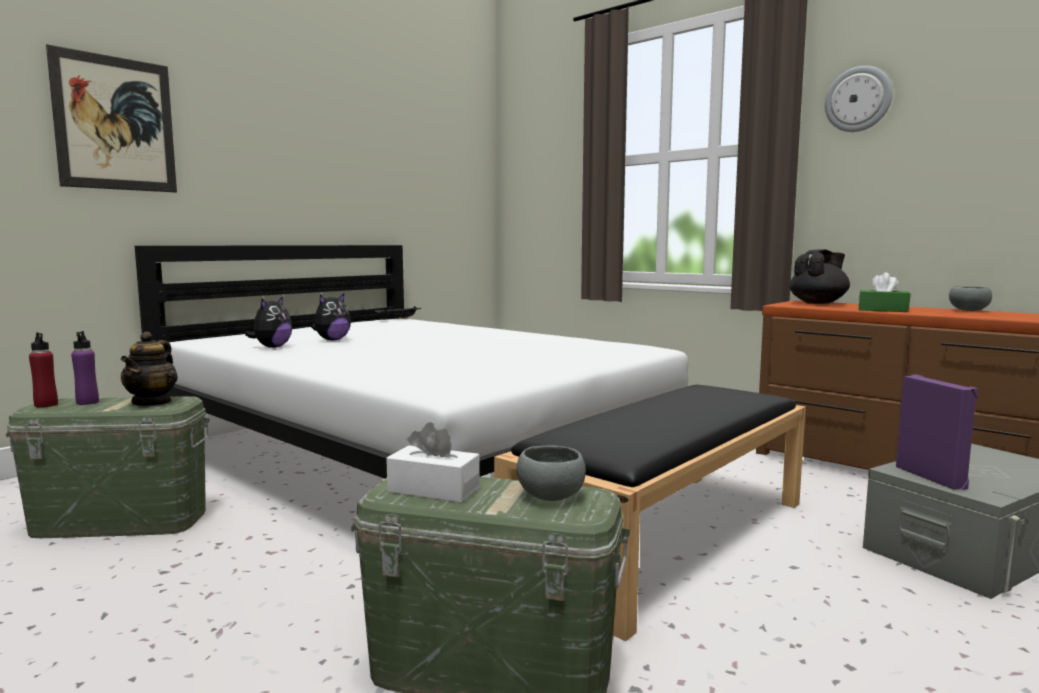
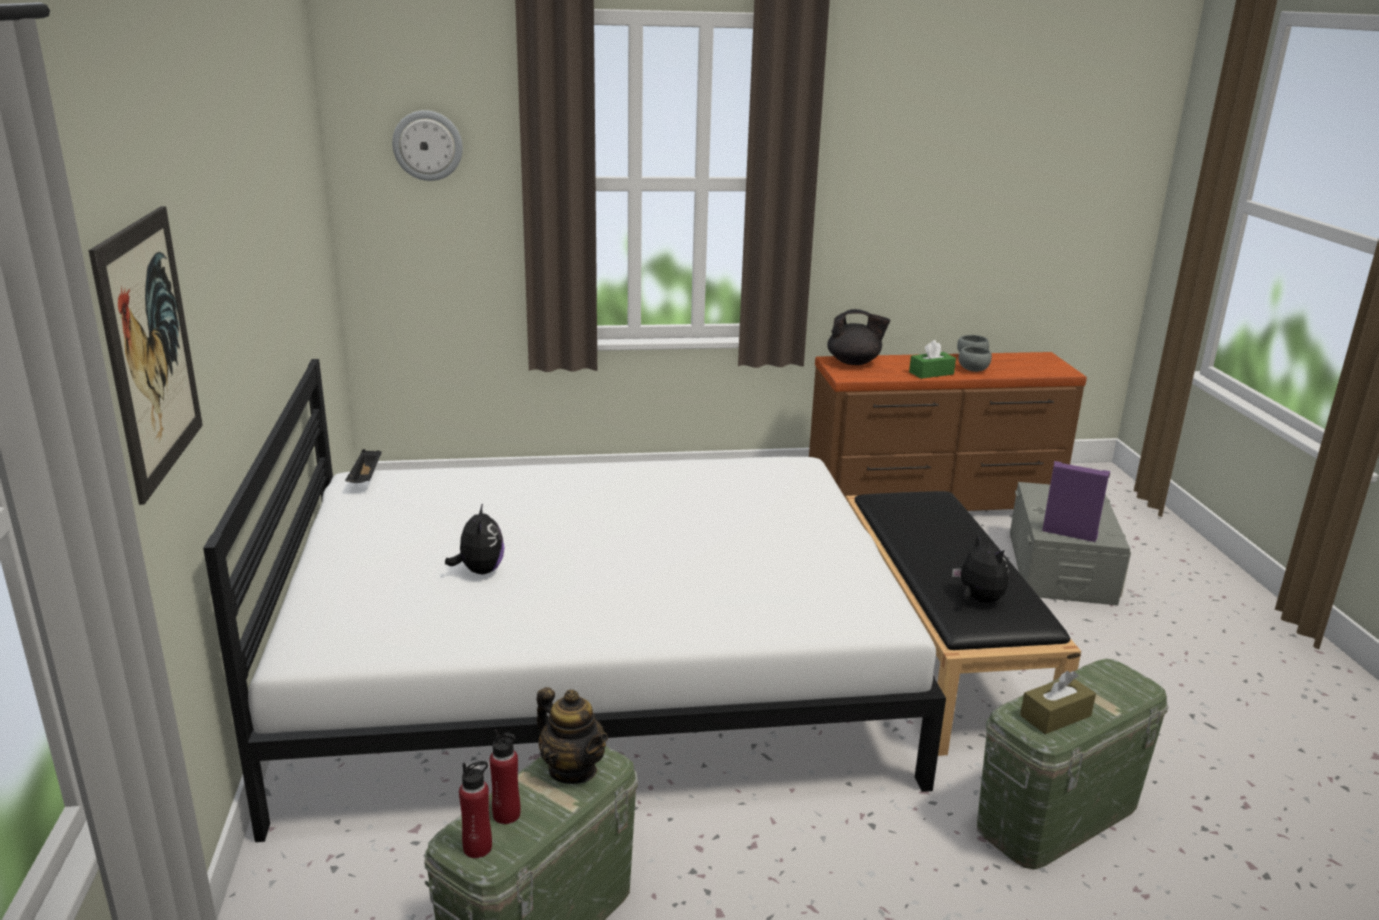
camera: 50 degrees left, 15 degrees up
purple bottle [71,331,99,405] -> red bottle [489,729,521,824]
plush toy [245,296,292,348] -> plush toy moved to [952,534,1009,603]
white tissue box [386,422,480,503] -> brown tissue box [1020,671,1096,734]
grey bowl [517,445,586,501] -> grey bowl moved to [958,346,992,372]
black teapot [790,249,850,304] -> black teapot turned 90 degrees clockwise [827,309,891,365]
wall clock [825,66,893,132] -> wall clock moved to [392,110,463,181]

